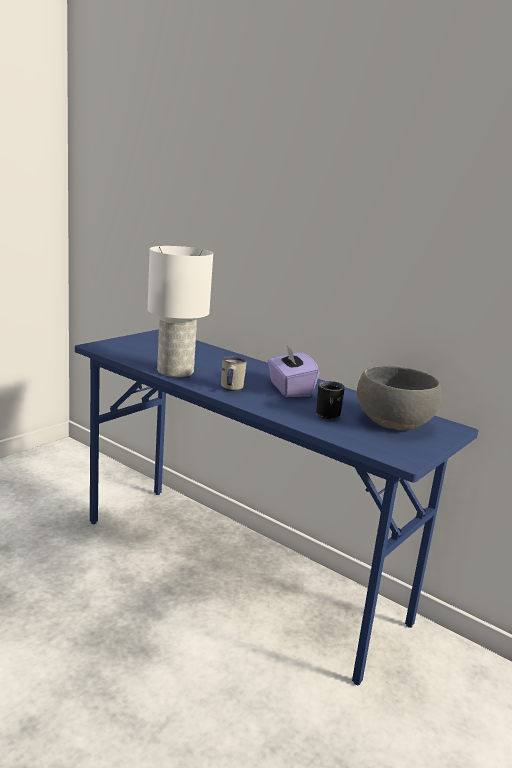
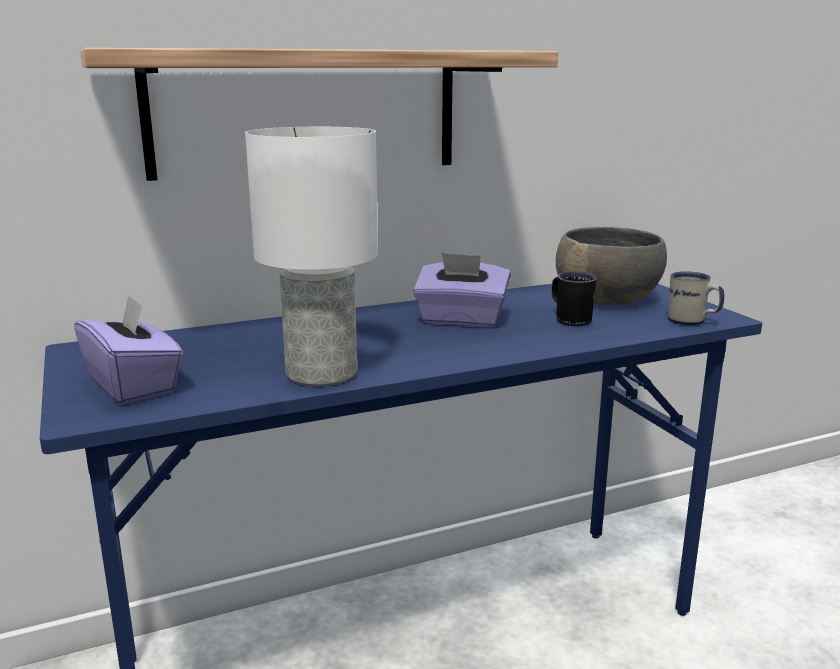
camera: 60 degrees left, 0 degrees up
white mug [221,356,247,391] -> white mug moved to [668,271,724,325]
none -> purple tissue box [74,295,183,405]
none -> shelf [80,48,558,181]

